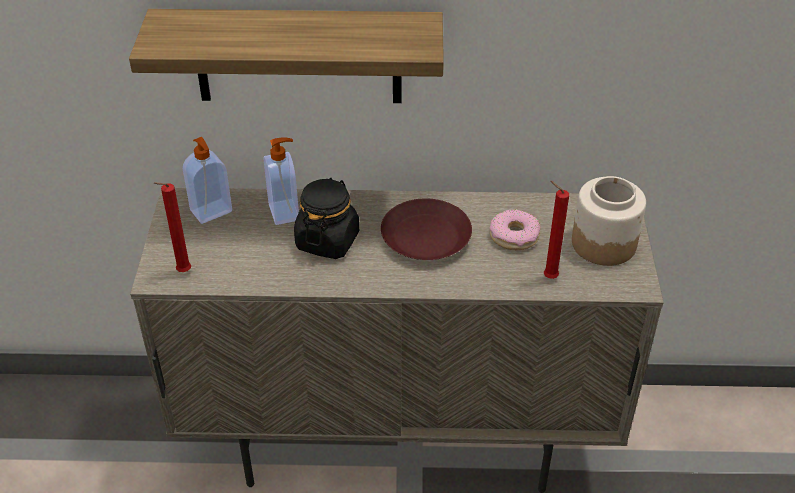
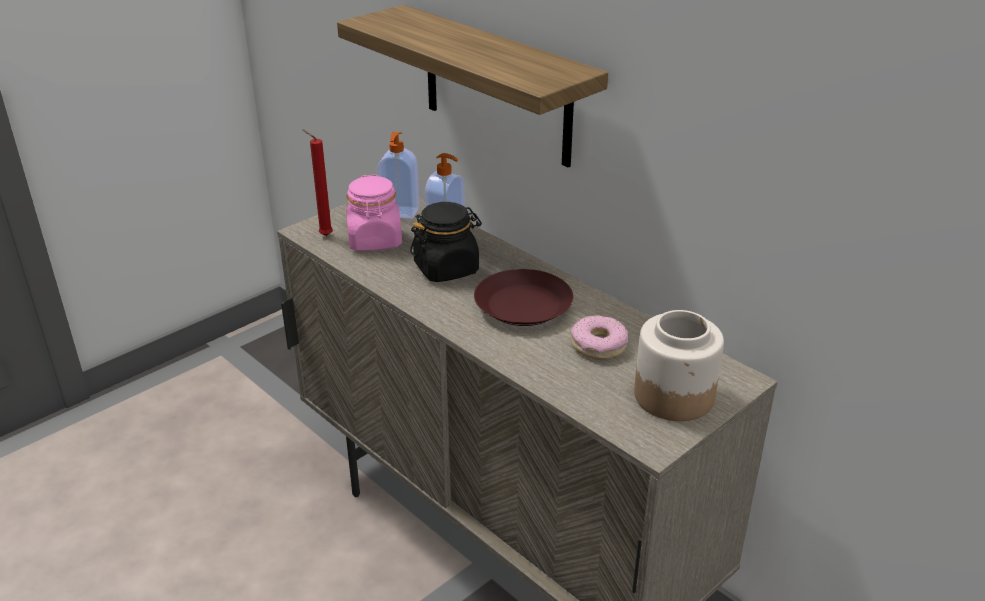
camera: 45 degrees right, 10 degrees down
red candle [544,181,569,279] -> none
none -> pink jar [346,175,402,251]

